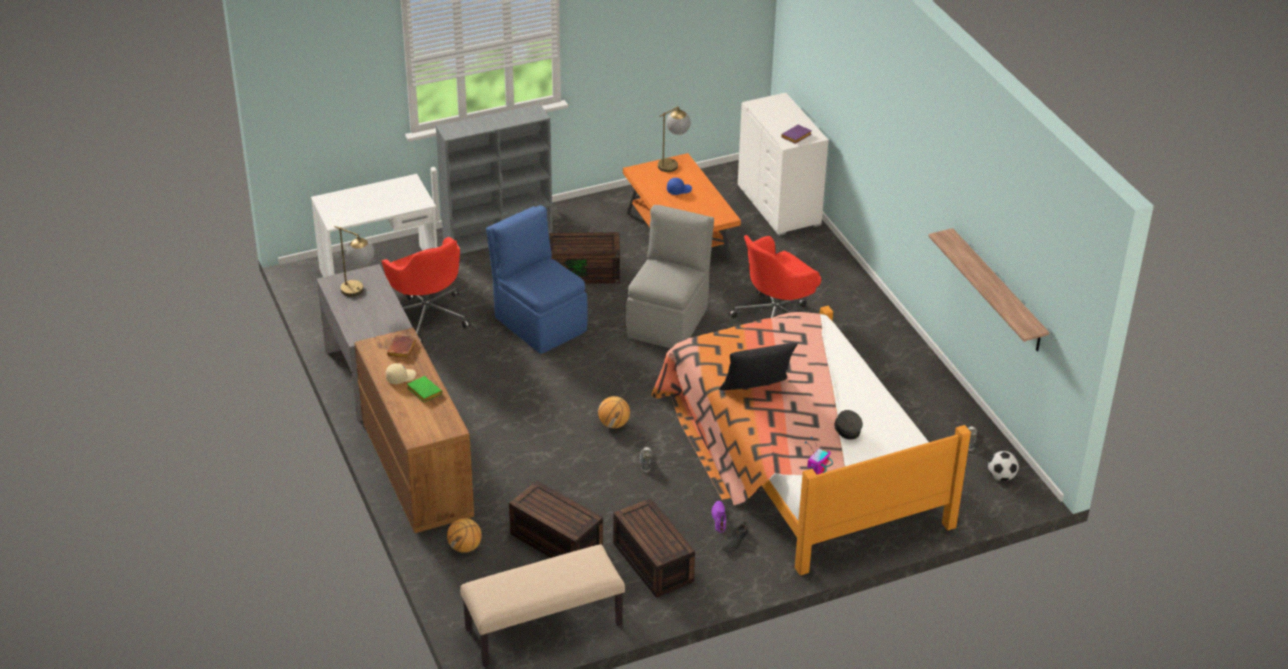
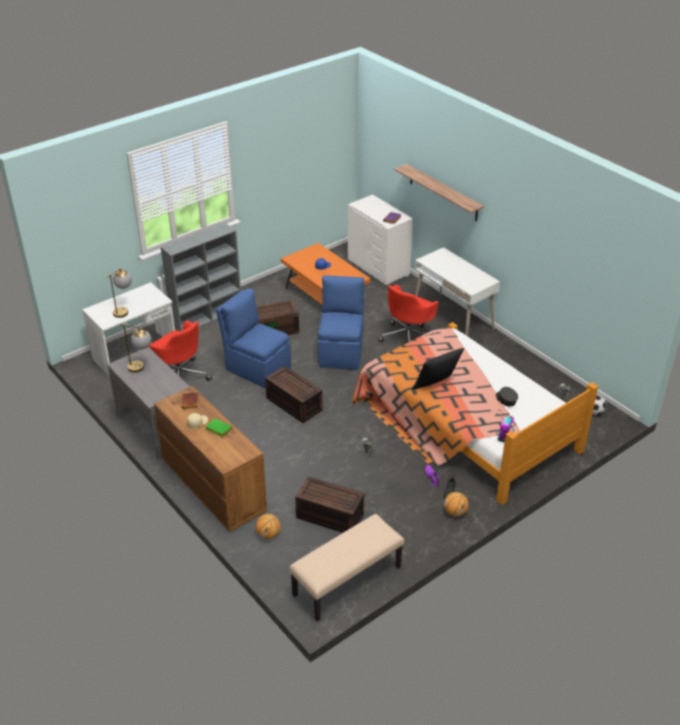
camera: 15 degrees left, 0 degrees up
basketball [598,396,630,428] -> basketball moved to [444,492,469,517]
brown storage box [613,498,695,598] -> brown storage box moved to [265,366,323,423]
grey chair [626,205,714,349] -> blue chair [318,275,364,370]
table lamp [658,106,691,172] -> table lamp moved to [107,268,132,318]
shelf [928,228,1050,352] -> shelf moved to [394,164,484,221]
none -> white desk [415,247,500,336]

